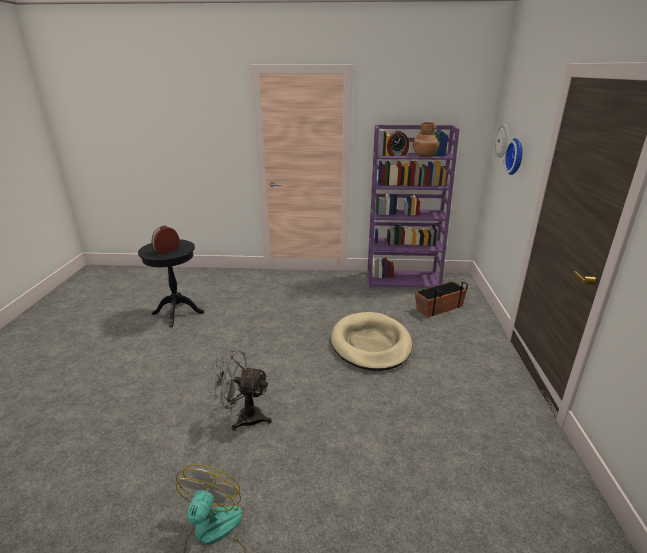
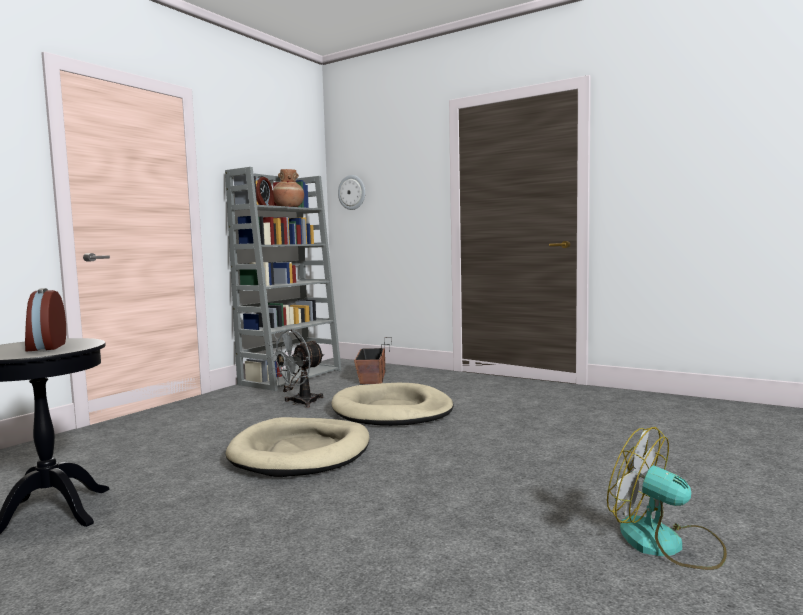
camera: 60 degrees left, 20 degrees down
grey fan [209,350,272,431] -> grey fan moved to [266,329,325,408]
purple bookcase [368,125,460,288] -> grey bookcase [225,167,342,391]
wall clock [504,138,522,175] -> none
none -> beige dog bed [226,417,369,477]

